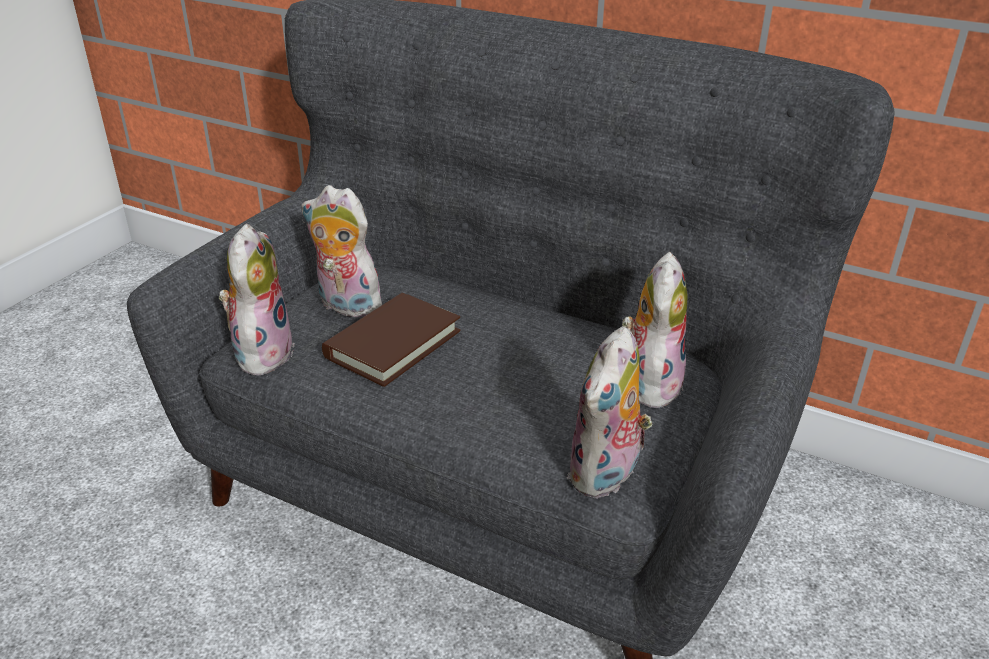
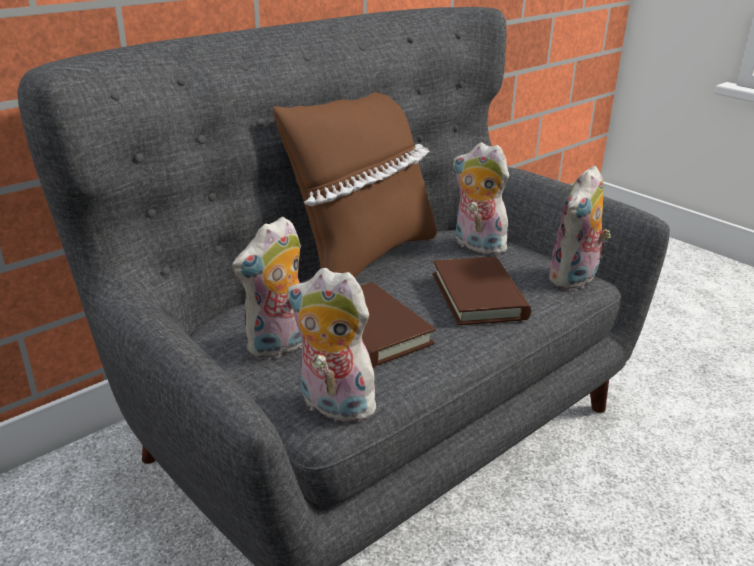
camera: 70 degrees left, 5 degrees down
plush toy [567,326,652,498] -> plush toy turned 75 degrees clockwise [549,165,611,291]
none -> brown pillow [273,92,437,278]
none -> brown book [433,257,531,326]

